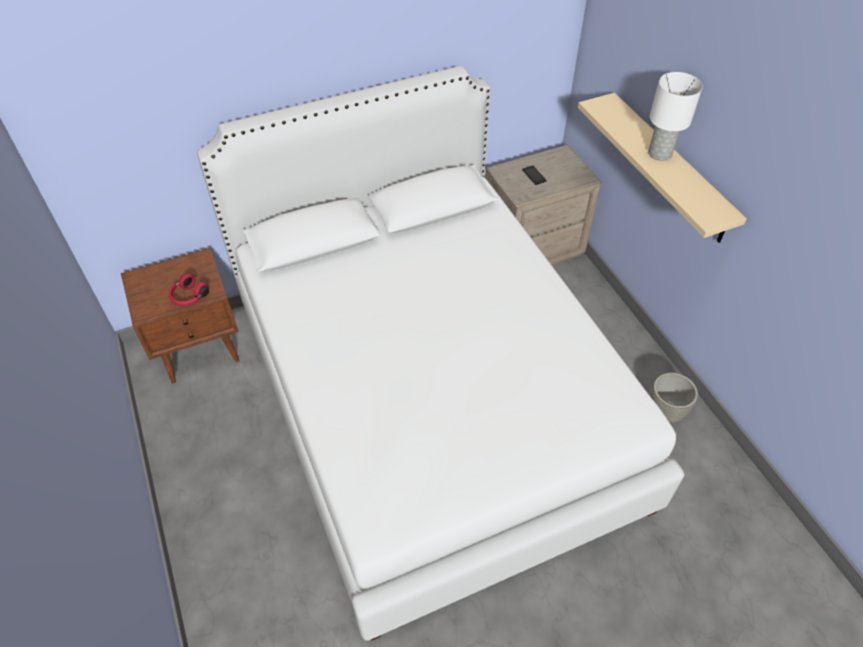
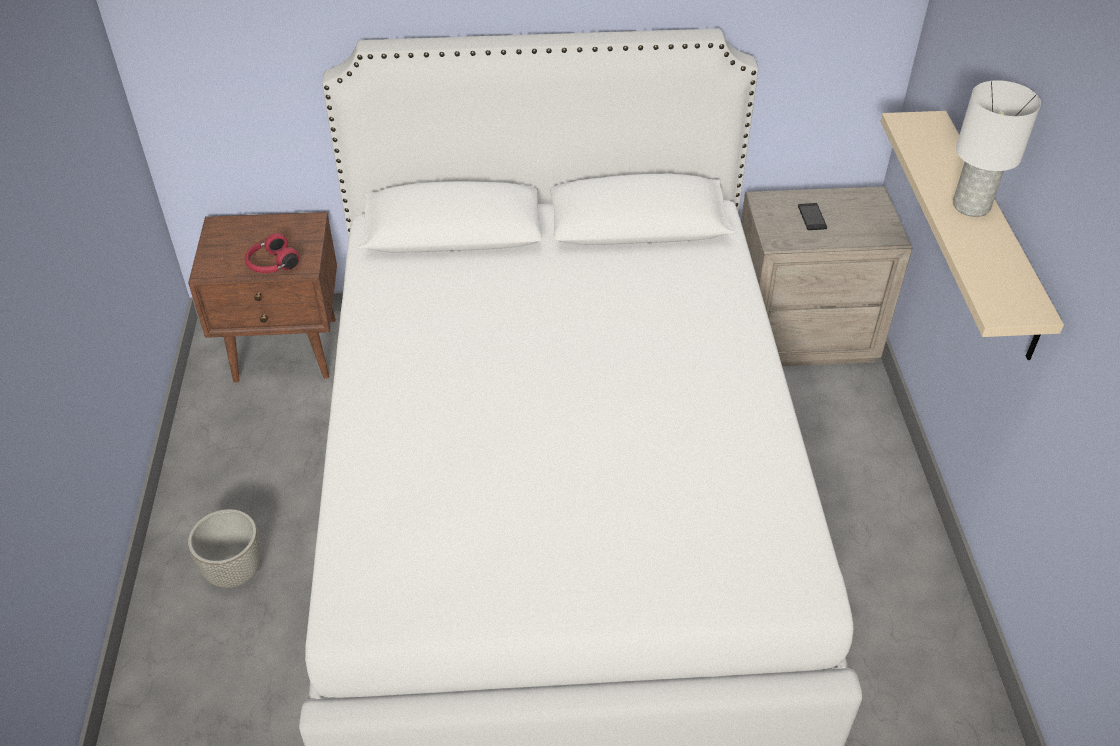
camera: 20 degrees right, 5 degrees down
grey planter [650,373,698,423] -> grey planter moved to [188,509,261,588]

